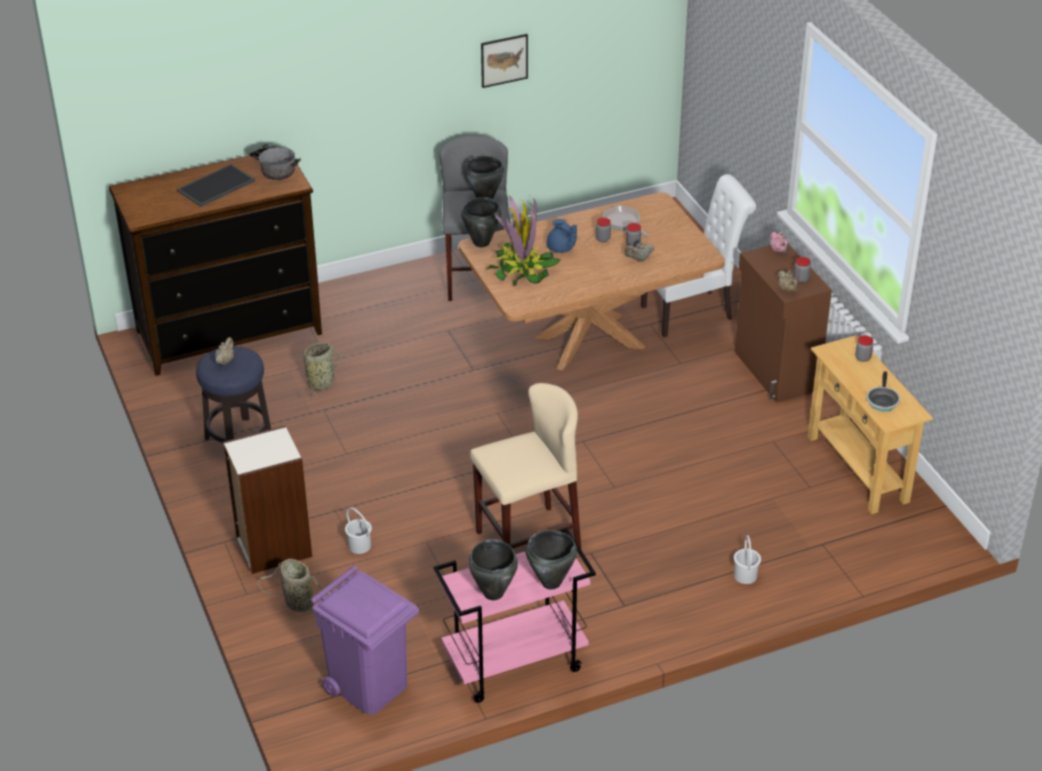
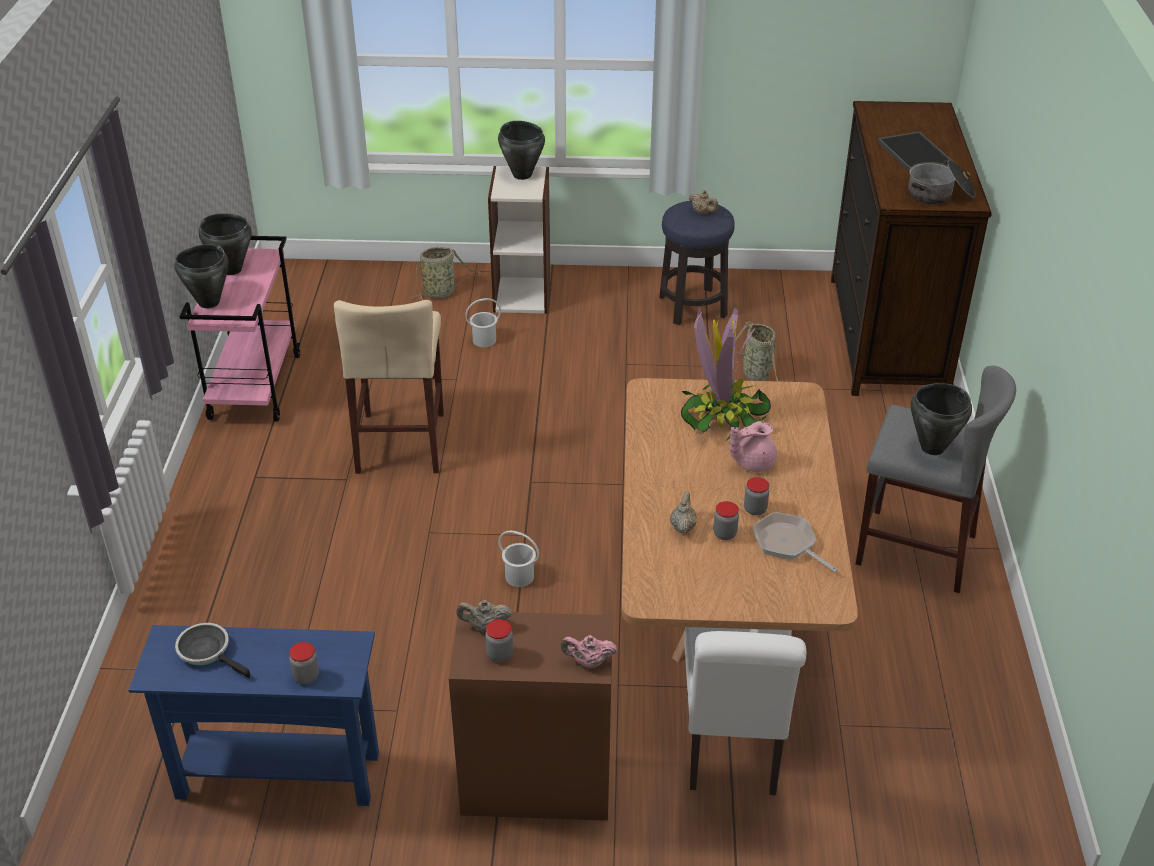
camera: 115 degrees right, 0 degrees up
purple trash can [310,565,419,714] -> none
black cooking pot [461,197,501,247] -> black cooking pot moved to [498,121,545,180]
picture [481,34,528,88] -> none
blue teapot [546,219,577,253] -> pink teapot [729,421,777,472]
frying pan [603,205,649,237] -> frying pan turned 120 degrees counterclockwise [753,512,838,572]
white bucket [734,535,761,584] -> white bucket moved to [498,531,539,587]
beige console table [807,335,933,514] -> blue console table [128,625,379,806]

